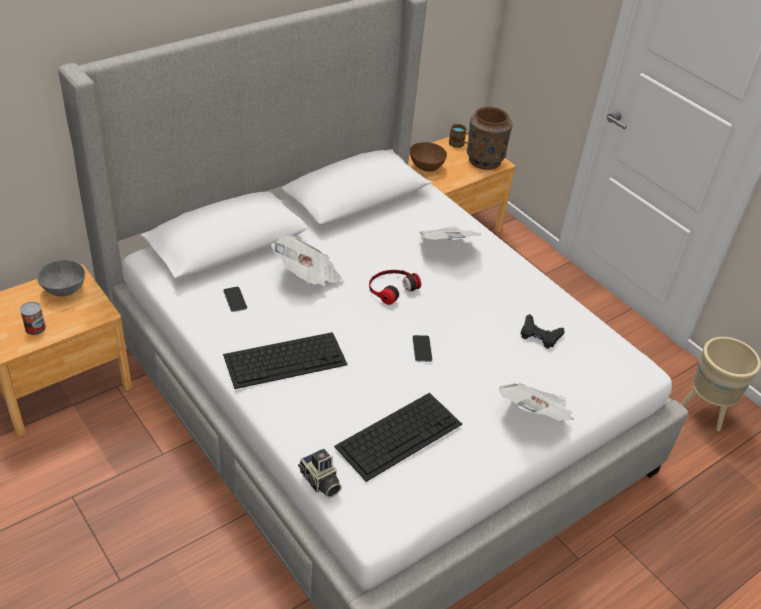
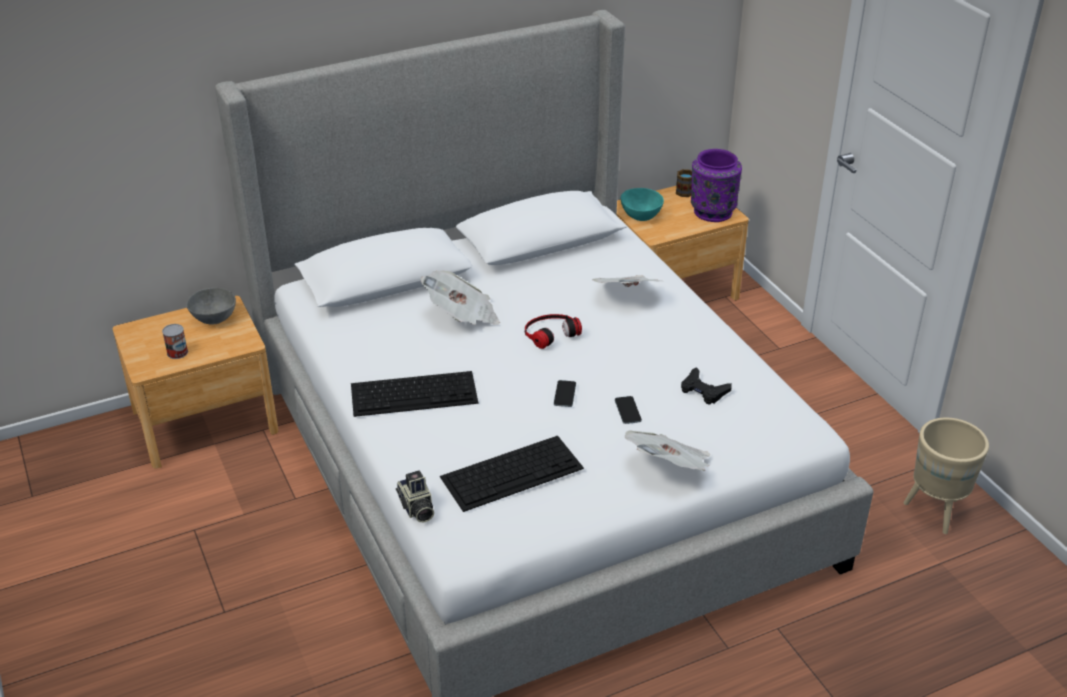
camera: 15 degrees right, 5 degrees down
phone [223,287,247,312] -> phone moved to [615,396,642,424]
brown bowl [410,142,447,172] -> turquoise bowl [621,188,664,221]
brown vase [467,106,512,170] -> purple vase [691,149,742,222]

